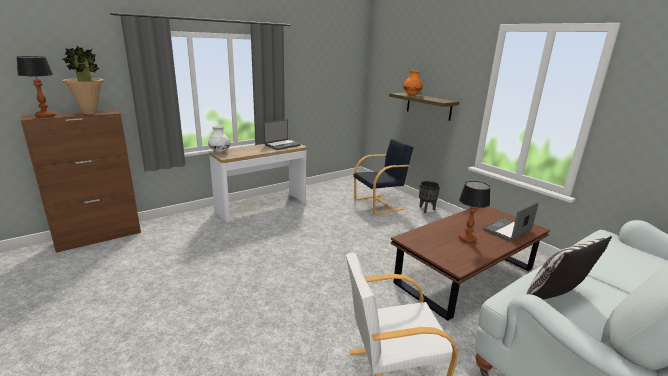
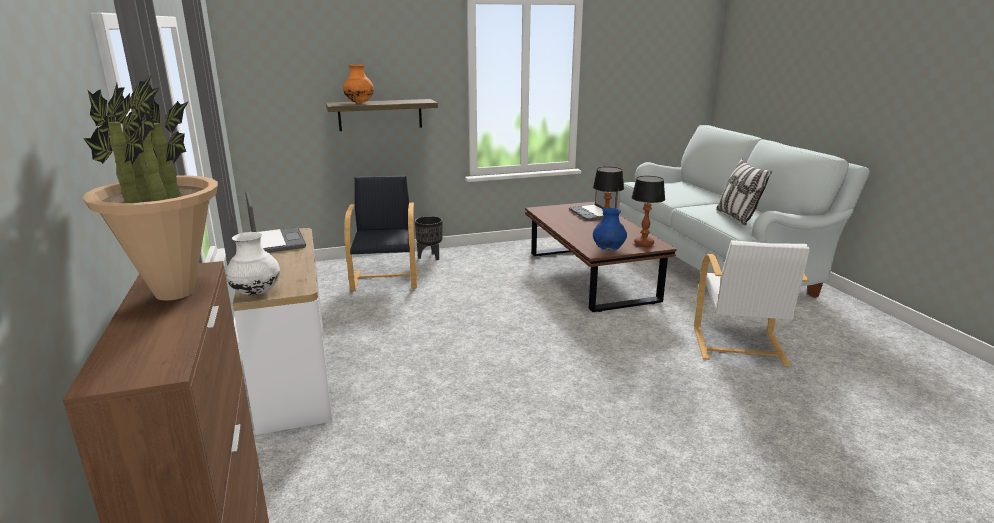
camera: 70 degrees left, 0 degrees up
table lamp [17,56,56,118] -> table lamp moved to [631,176,665,246]
none -> blue vase [593,208,627,251]

